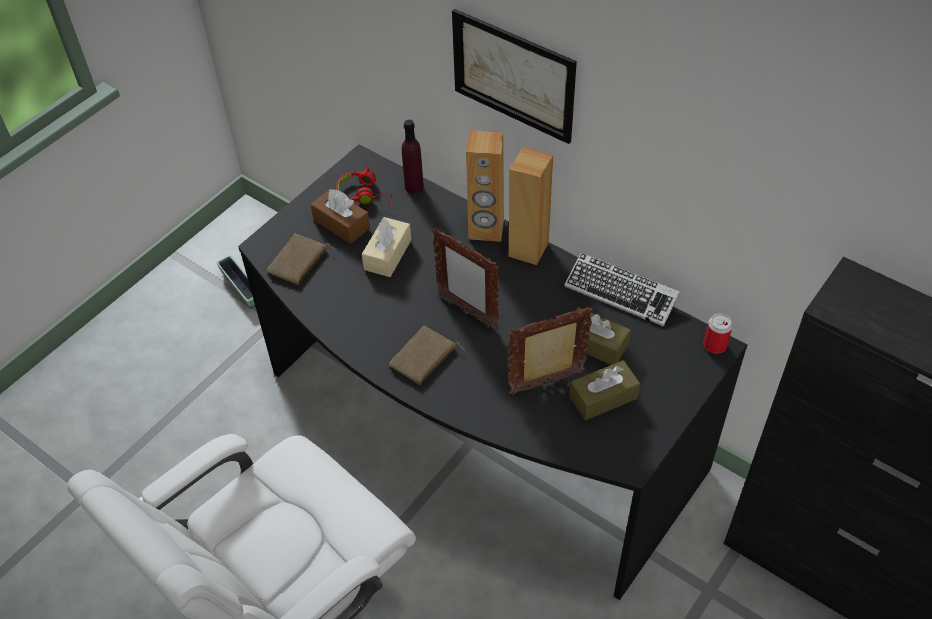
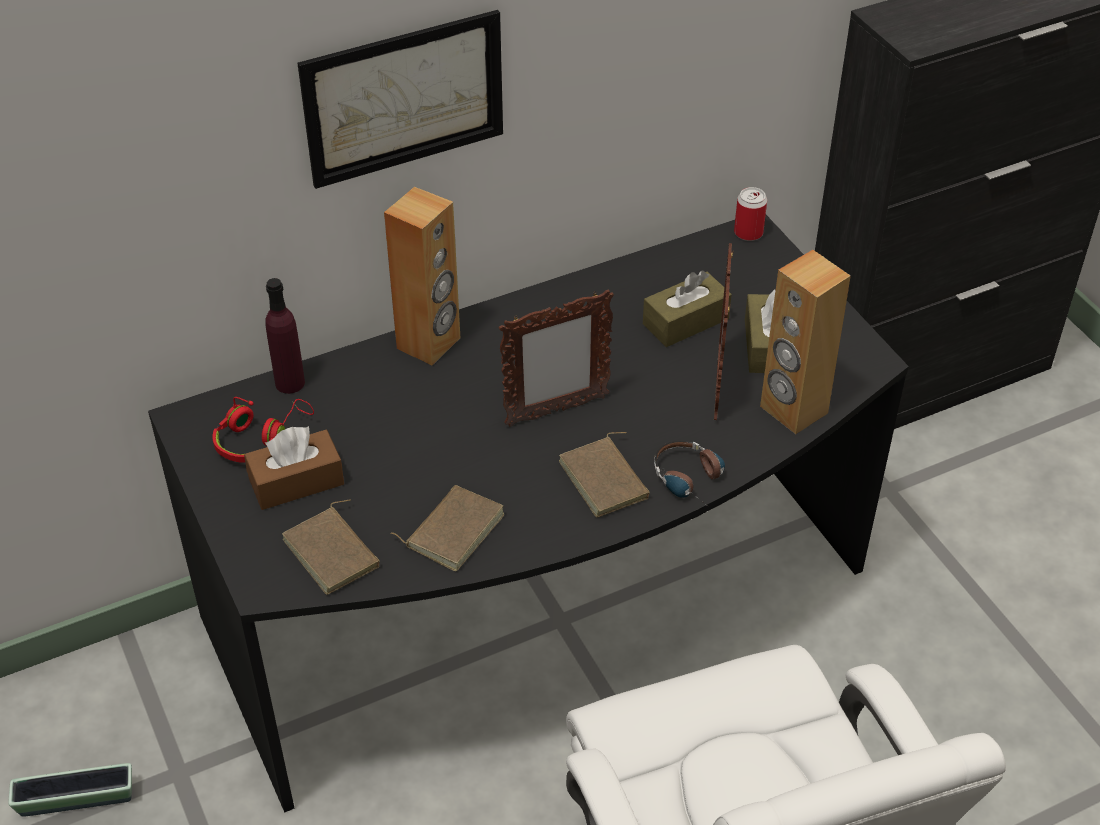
camera: 65 degrees left, 5 degrees down
beige tissue box [362,217,411,277] -> none
brown speaker [509,147,553,265] -> brown speaker moved to [760,250,851,434]
keyboard [564,252,680,327] -> none
none -> brown book [390,485,505,571]
none -> headphones [654,441,725,508]

